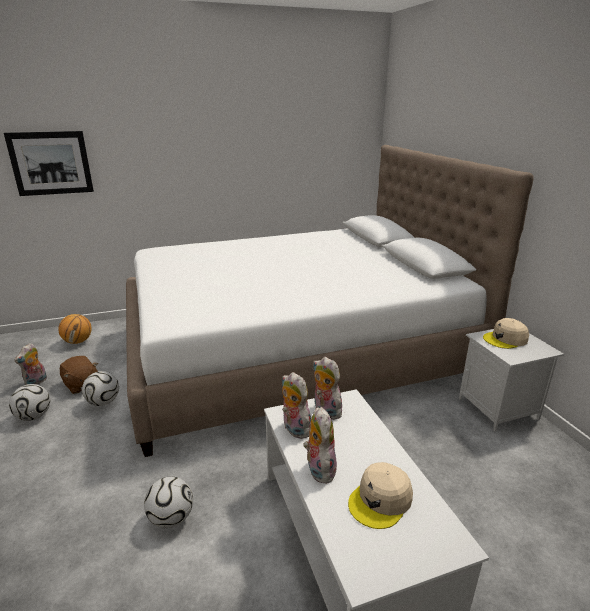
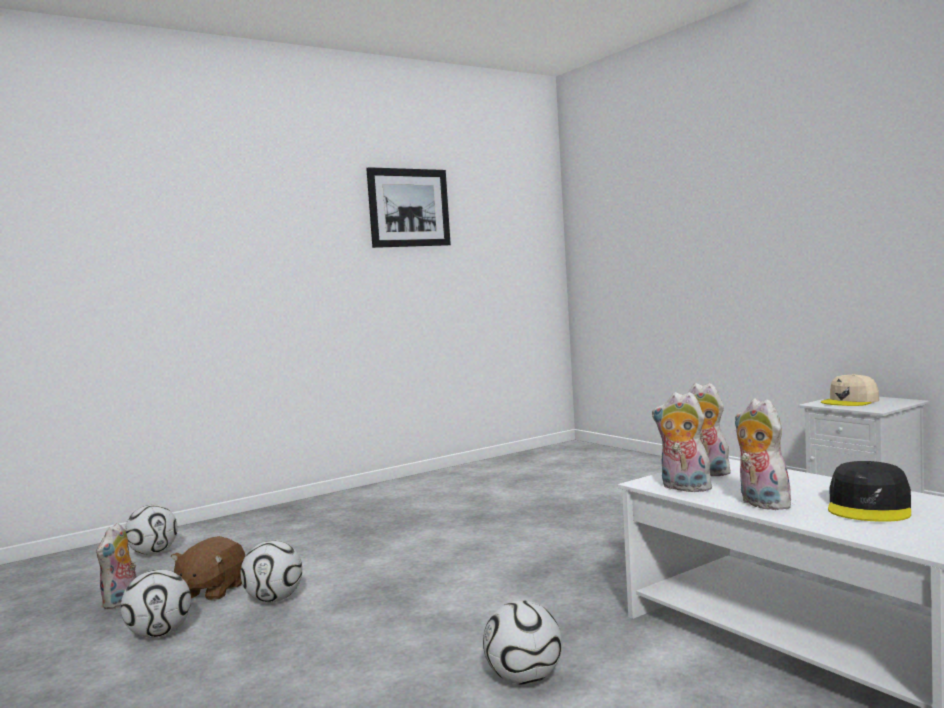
camera: 15 degrees left, 20 degrees down
picture [4,131,94,196] -> picture moved to [366,167,451,248]
basketball [58,314,92,344] -> football [125,505,178,555]
brown plush toy [60,356,98,394] -> brown plush toy turned 75 degrees clockwise [171,536,245,601]
white bed [126,145,533,457] -> none
beige cap [348,462,413,529] -> black cap [828,461,911,522]

